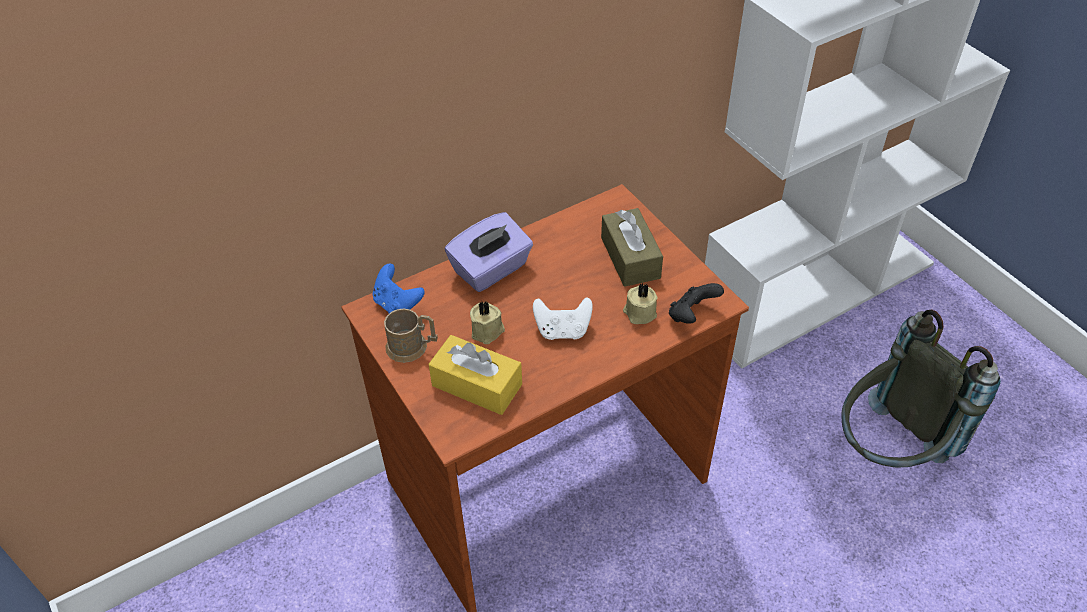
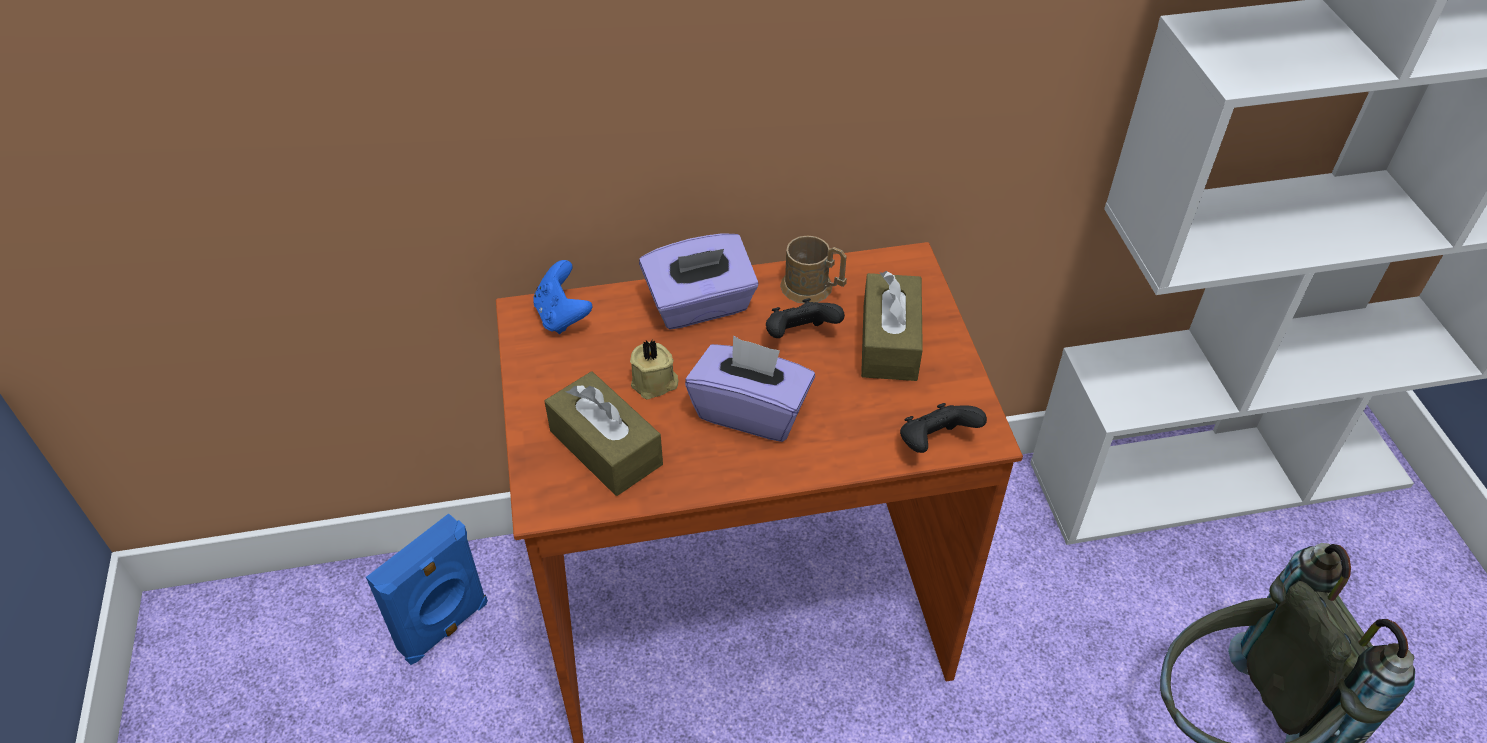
camera: 20 degrees right, 0 degrees up
brown mug [384,308,438,363] -> brown mug moved to [780,235,847,304]
yellow tissue box [428,335,522,415] -> brown tissue box [544,371,663,496]
white game controller [533,297,593,340] -> purple tissue box [685,336,815,442]
beige candle [623,283,658,324] -> none
none -> blue speaker [366,513,488,665]
none -> black game controller [766,298,845,338]

